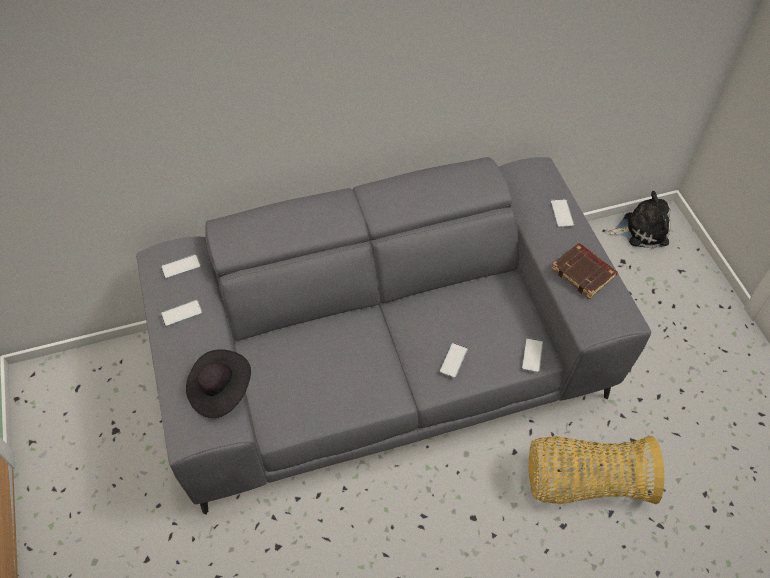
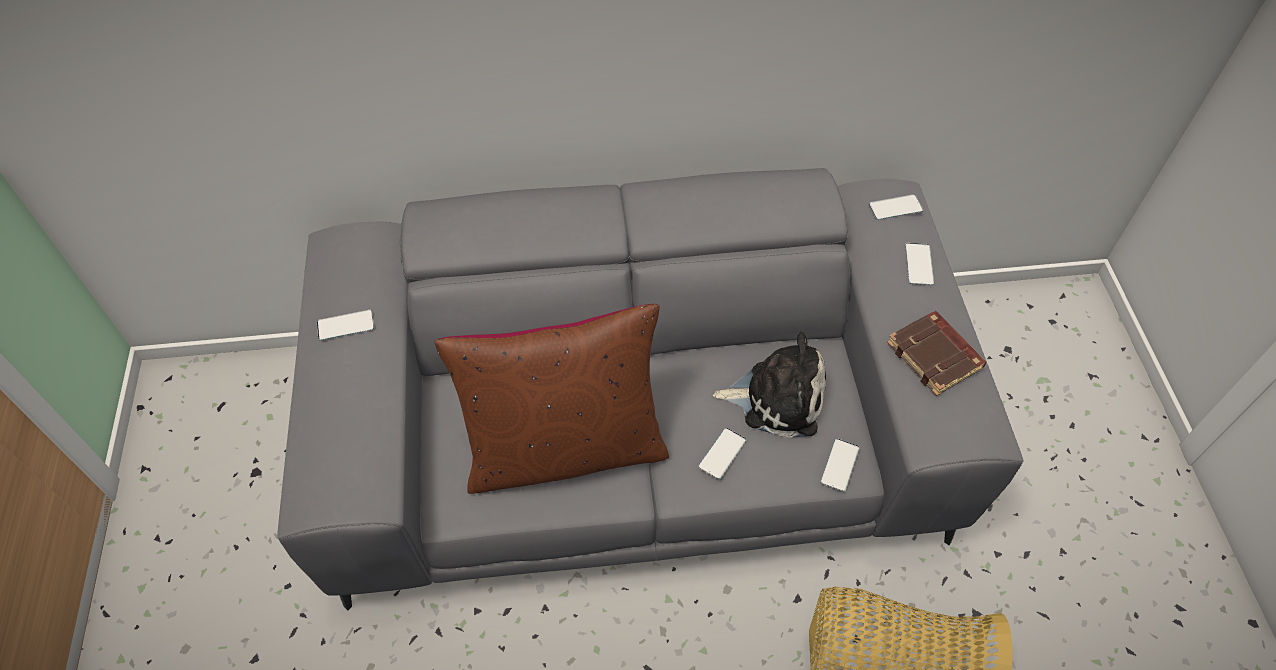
camera: 10 degrees right, 0 degrees up
phone [161,254,201,279] -> phone moved to [868,194,923,220]
black hat [186,349,251,418] -> none
plush toy [608,191,671,249] -> plush toy moved to [713,332,826,438]
none -> brown pillow [435,304,669,494]

